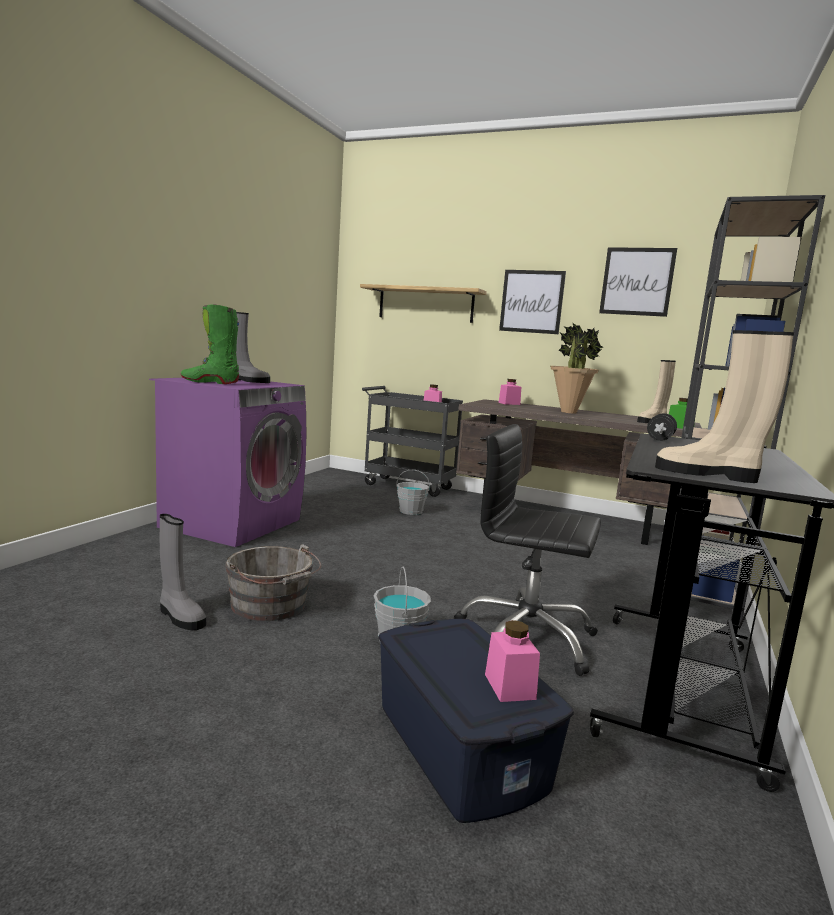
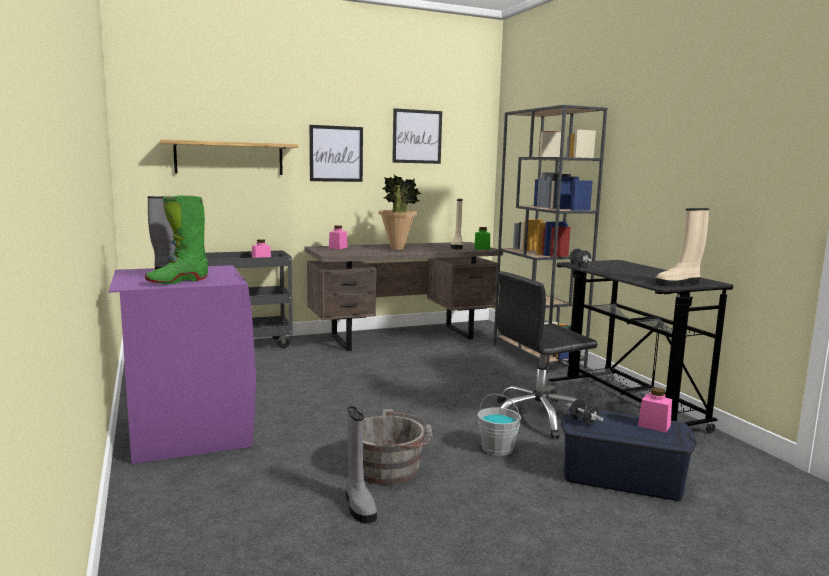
camera: 45 degrees left, 0 degrees up
grey boot [160,514,206,630] -> grey boot turned 75 degrees clockwise [346,406,377,524]
grey bucket [397,470,430,515] -> none
none -> black dumbbell [567,399,603,425]

